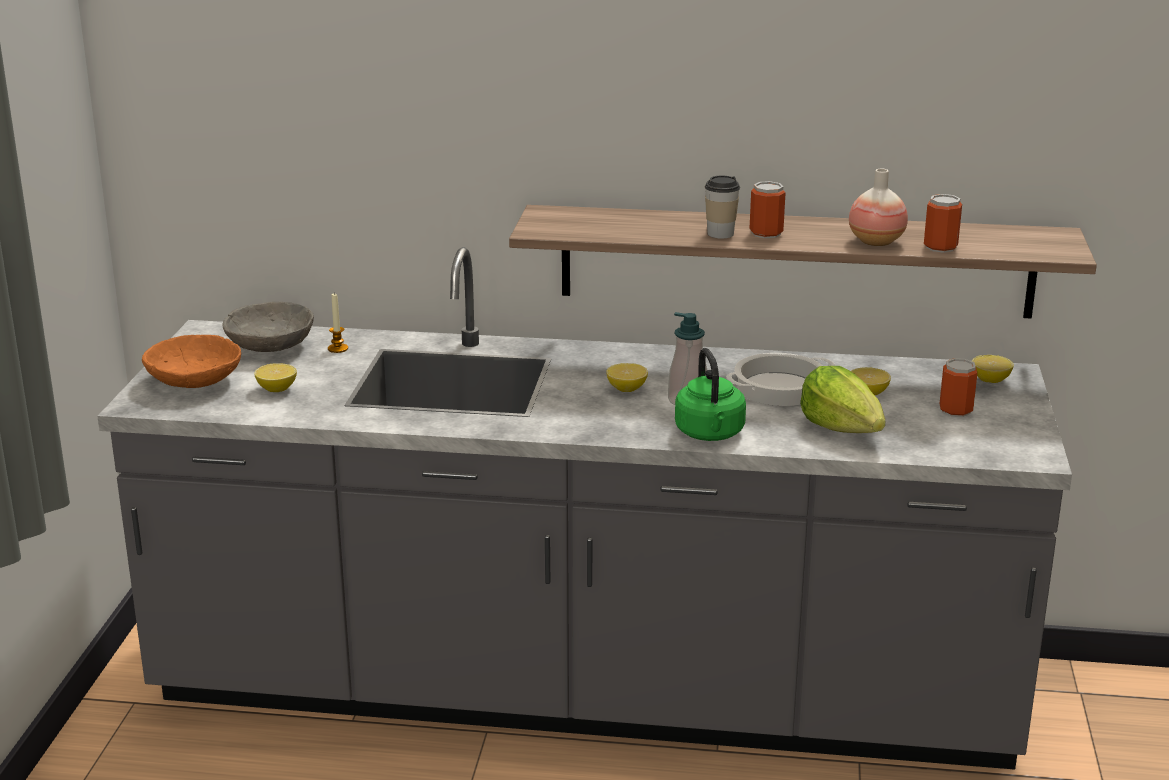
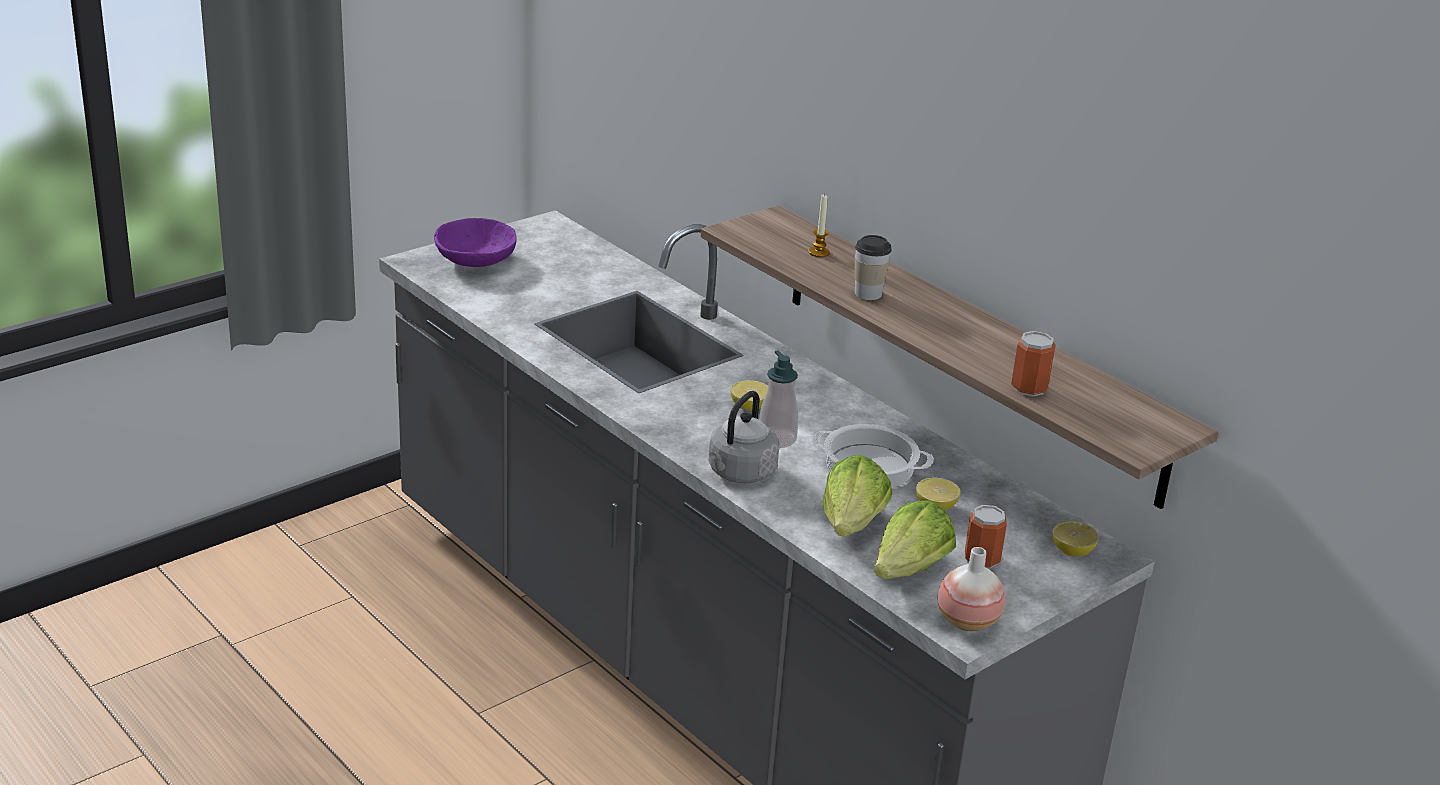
camera: 40 degrees right, 5 degrees up
orange bowl [142,335,241,388] -> purple bowl [434,218,517,267]
grey bowl [223,302,314,352] -> none
lemon [254,363,297,392] -> none
candle [328,293,348,353] -> candle moved to [808,194,830,257]
green kettle [675,348,746,441] -> grey kettle [708,391,779,483]
can [749,181,786,238] -> none
vase [849,169,908,246] -> vase moved to [937,547,1005,631]
none -> lettuce [874,500,956,579]

